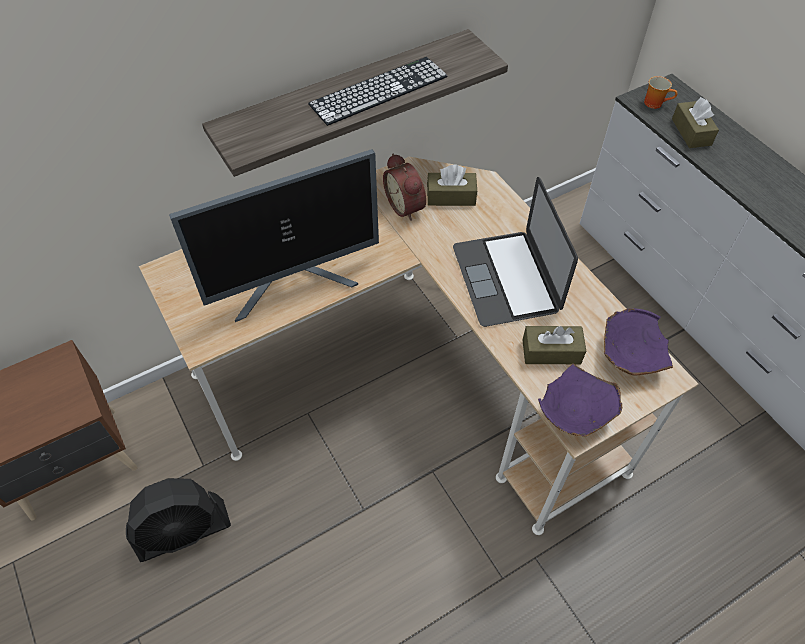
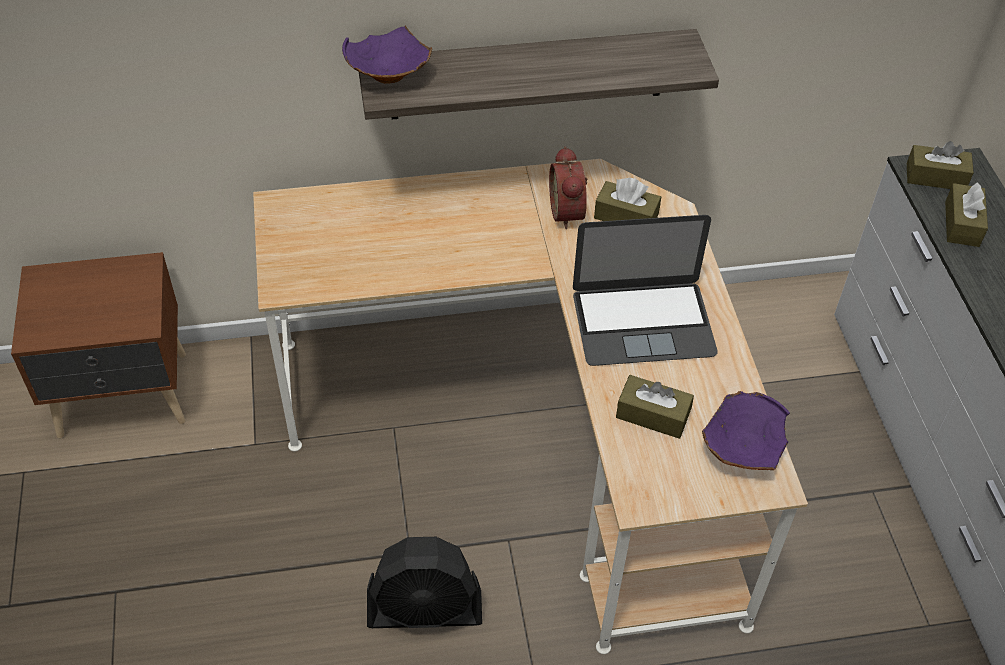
camera: 20 degrees right, 5 degrees down
black fan [126,478,231,562] -> black fan moved to [367,537,482,628]
monitor [169,149,379,322] -> none
keyboard [308,57,448,126] -> none
laptop [453,177,578,327] -> laptop turned 105 degrees counterclockwise [573,215,718,366]
purple bowl [538,363,623,436] -> purple bowl moved to [342,26,432,84]
mug [644,76,677,109] -> brown tissue box [907,141,974,189]

